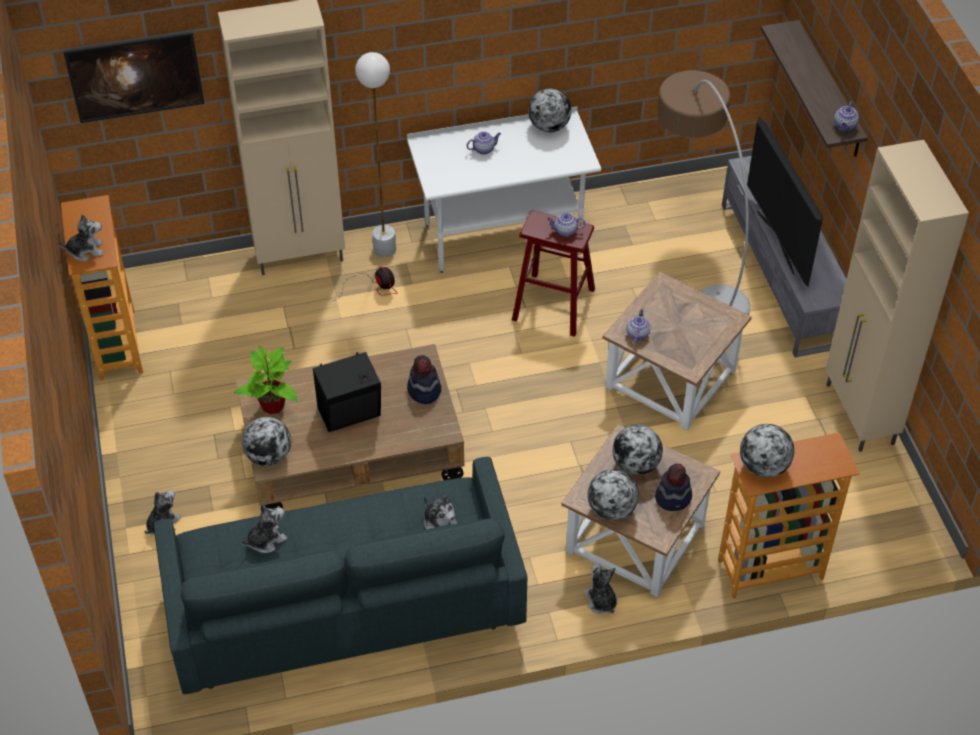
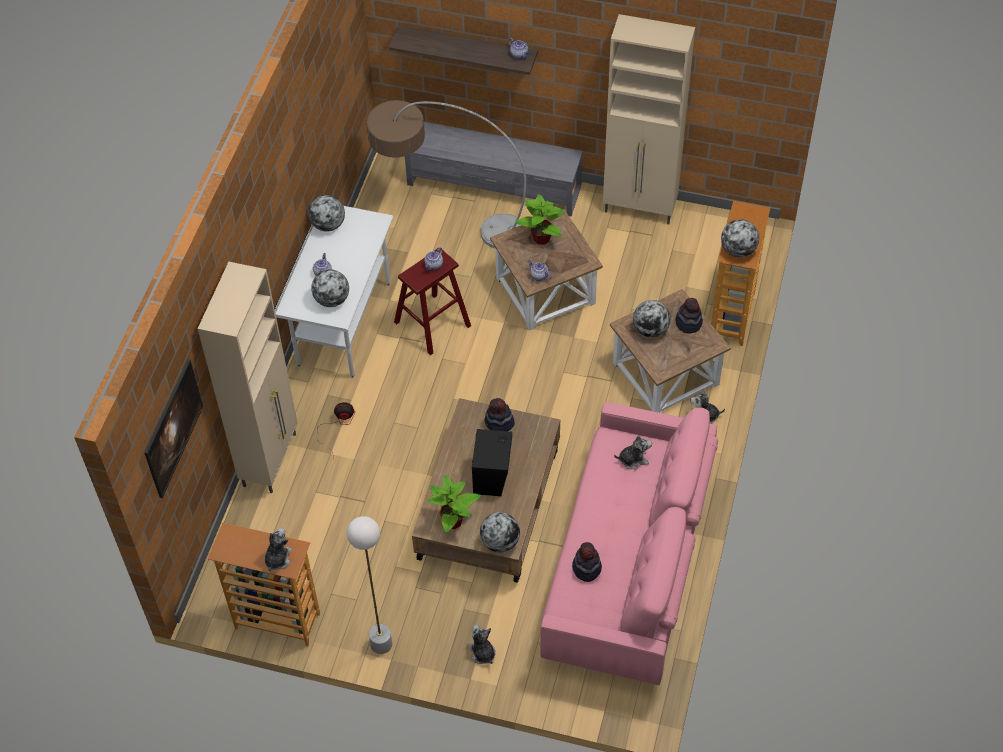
camera: 60 degrees left, 5 degrees up
grey sofa [154,457,528,694] -> pink sofa [540,402,718,685]
plush toy [241,505,287,553] -> hat [572,542,602,582]
white floor lamp [355,52,396,257] -> white floor lamp moved to [347,516,392,654]
globe [587,469,639,521] -> globe moved to [311,269,349,307]
television [747,116,823,287] -> none
none -> potted plant [515,194,565,245]

